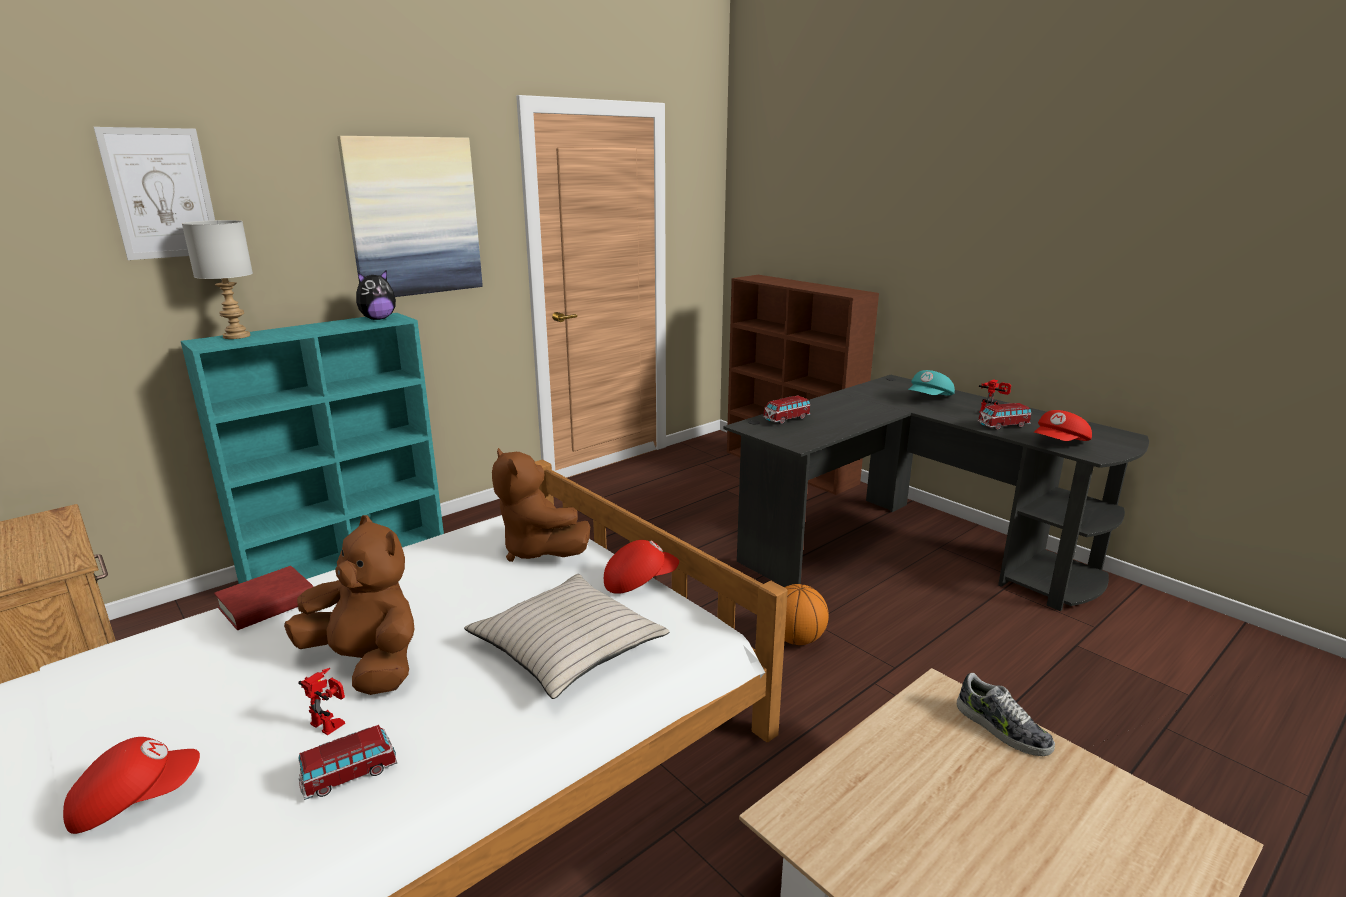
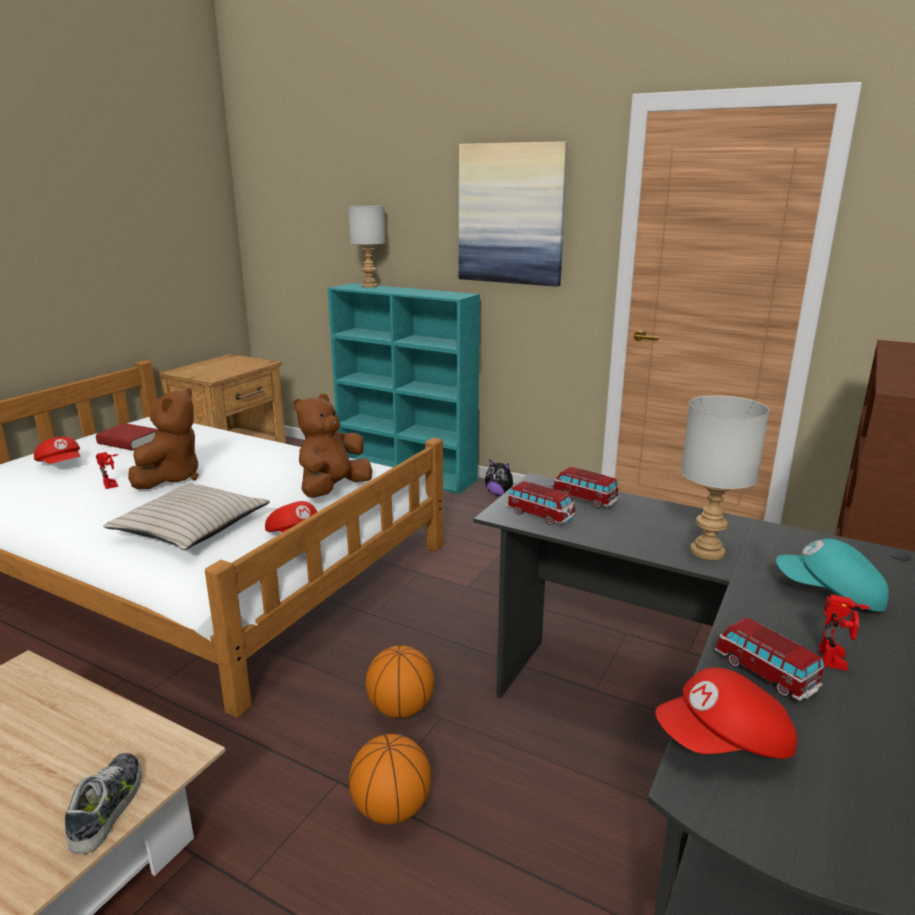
camera: 70 degrees right, 0 degrees up
picture [94,127,215,260] -> none
red book [214,566,313,630] -> red book moved to [96,423,157,451]
toy robot [298,668,345,735] -> toy robot turned 45 degrees counterclockwise [96,452,119,489]
toy car [298,725,397,800] -> toy car moved to [506,481,576,525]
plush toy [356,270,396,320] -> plush toy moved to [485,459,516,496]
shoe [957,673,1055,756] -> shoe turned 150 degrees clockwise [65,753,142,854]
red cap [1034,410,1092,441] -> red cap turned 45 degrees counterclockwise [655,668,797,759]
none -> basketball [349,734,431,824]
none -> grey table lamp [681,395,769,560]

